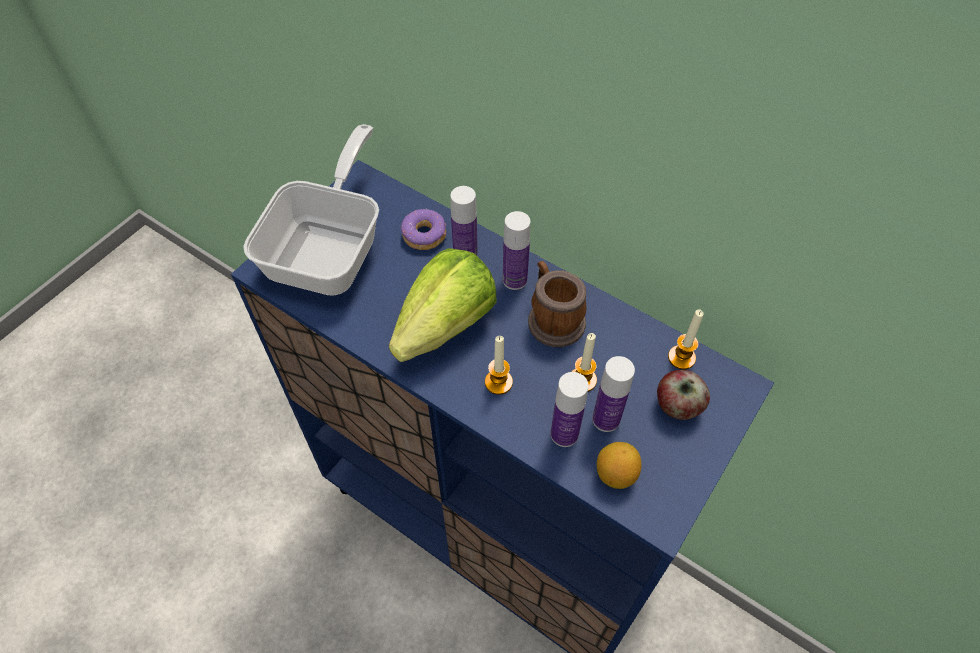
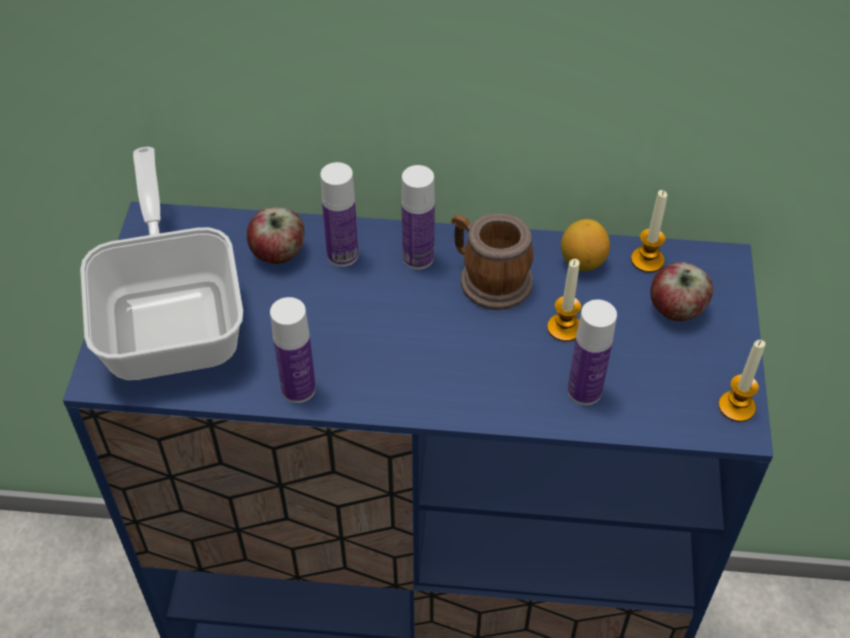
camera: 30 degrees left, 5 degrees down
lettuce [389,248,496,362] -> none
donut [401,209,446,250] -> apple [247,207,305,264]
candle [485,336,513,395] -> candle moved to [718,340,765,422]
bottle [592,356,635,432] -> bottle moved to [270,297,316,403]
lemon [597,442,642,489] -> lemon moved to [561,219,610,271]

